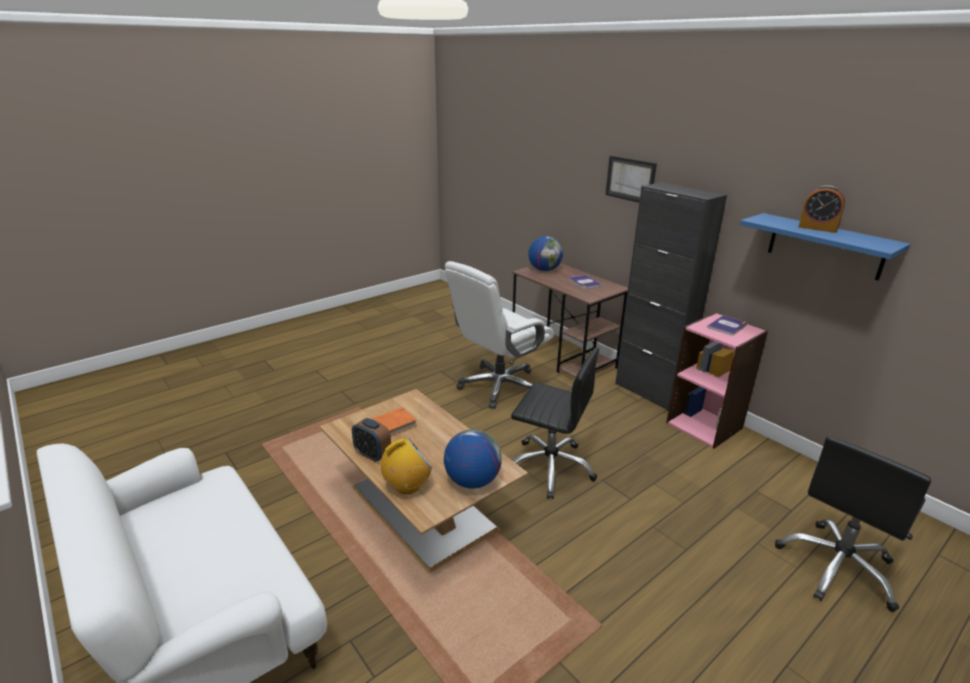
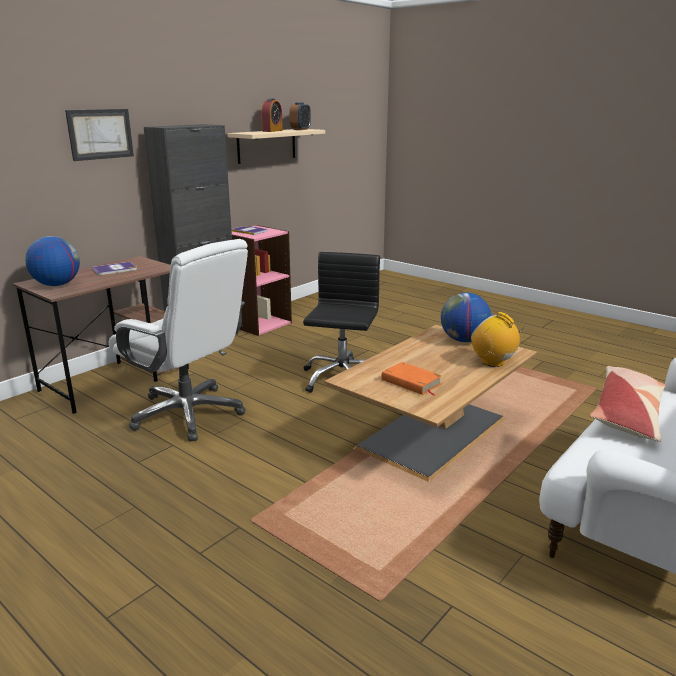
camera: 100 degrees left, 5 degrees down
alarm clock [352,418,391,462] -> alarm clock moved to [290,102,311,130]
blue shelf [740,213,911,281] -> beige shelf [228,129,325,164]
black office chair [775,436,931,612] -> none
none -> pillow [590,366,666,442]

